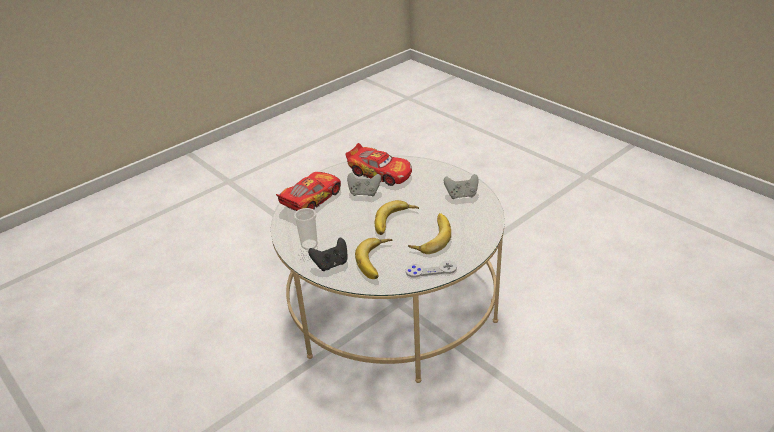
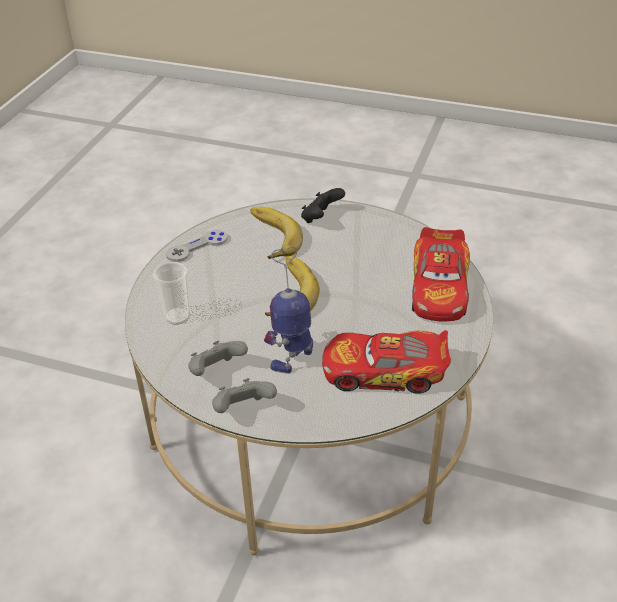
camera: 150 degrees right, 5 degrees up
cup [294,208,318,250] -> cup moved to [153,262,190,325]
grey game controller [347,173,381,197] -> grey game controller moved to [212,378,277,413]
banana [408,213,451,254] -> none
none -> toy robot [264,247,313,373]

